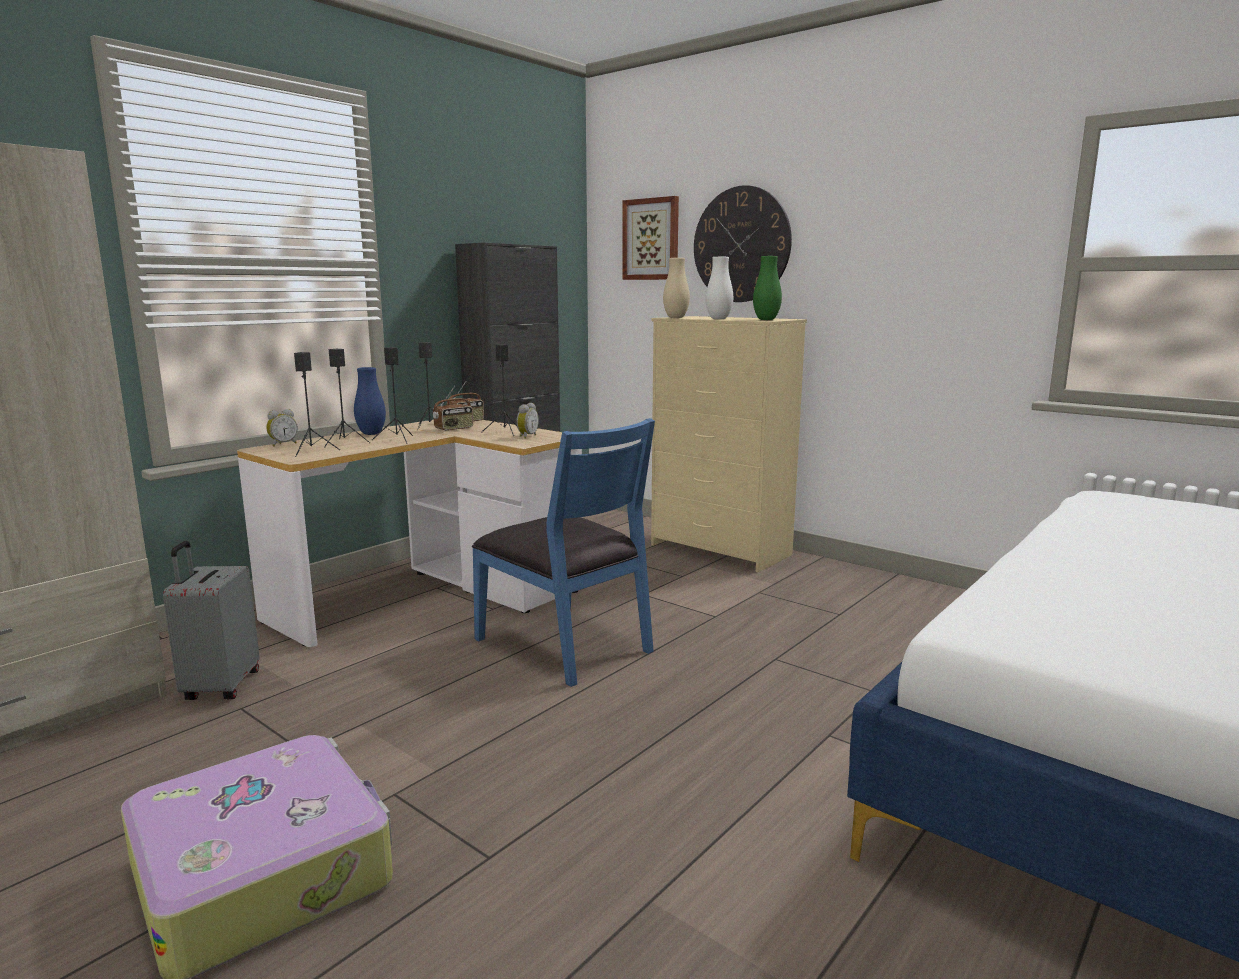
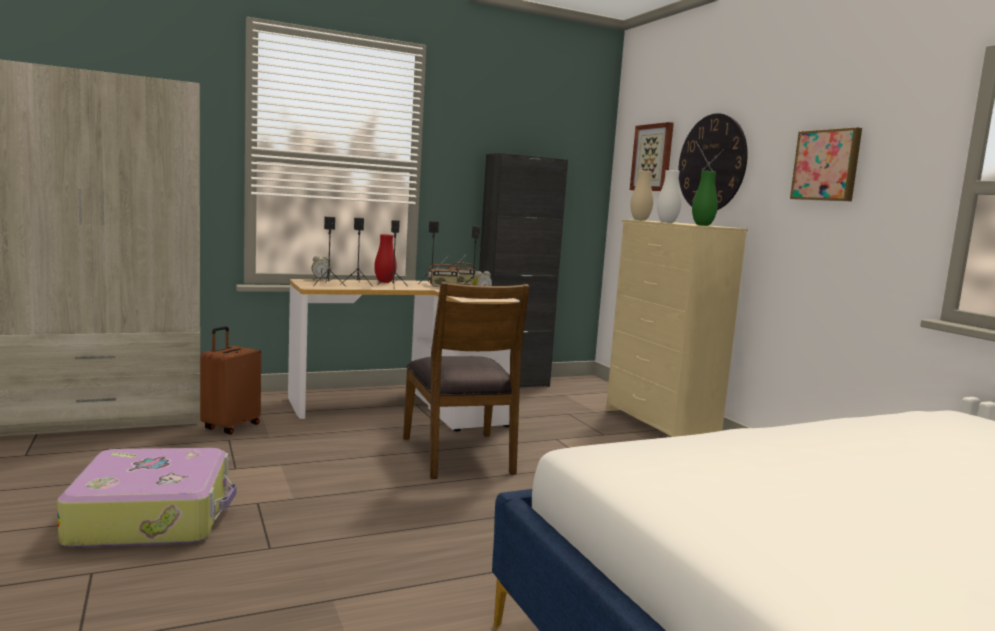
camera: 25 degrees right, 5 degrees down
grey suitcase [163,541,259,700] -> brown suitcase [200,326,261,434]
blue vase [354,367,386,435] -> red vase [374,234,397,283]
blue chair [472,418,655,687] -> brown chair [403,282,530,479]
none -> picture [790,127,862,201]

